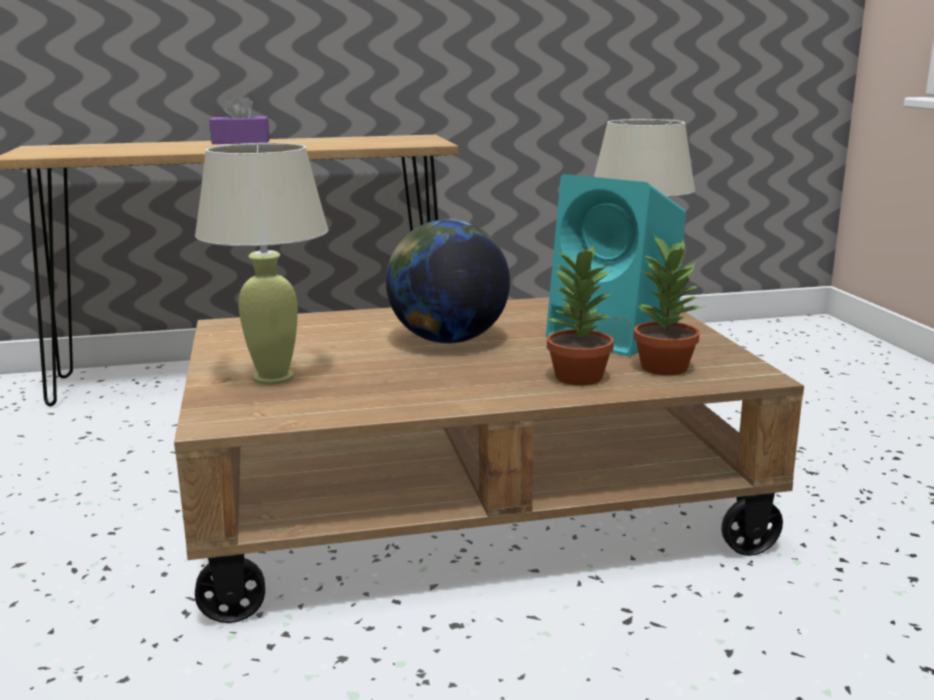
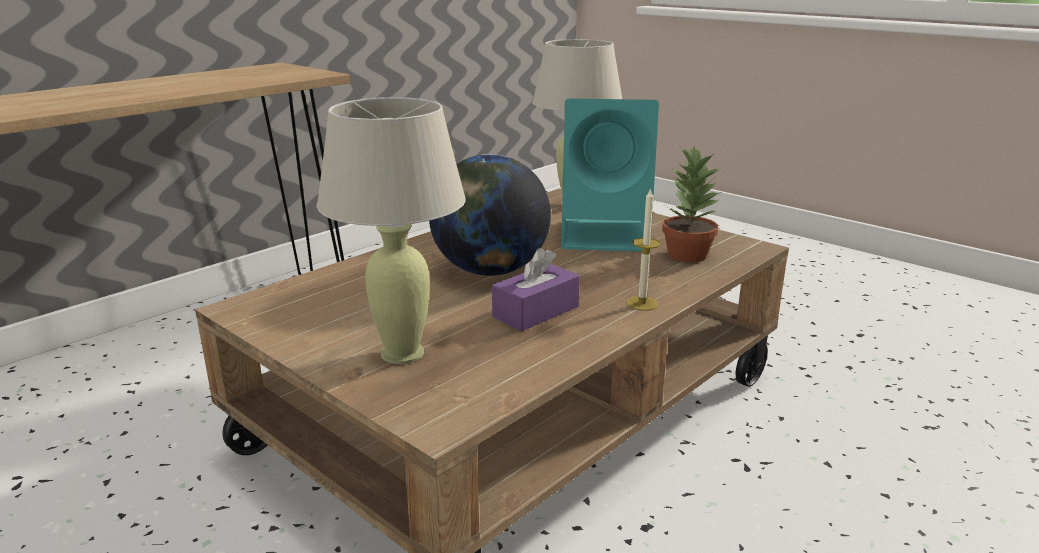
camera: 35 degrees left, 5 degrees up
purple tissue box [210,94,269,144] -> purple tissue box moved to [492,248,580,331]
potted plant [547,245,614,385] -> none
none -> candle [626,189,661,311]

